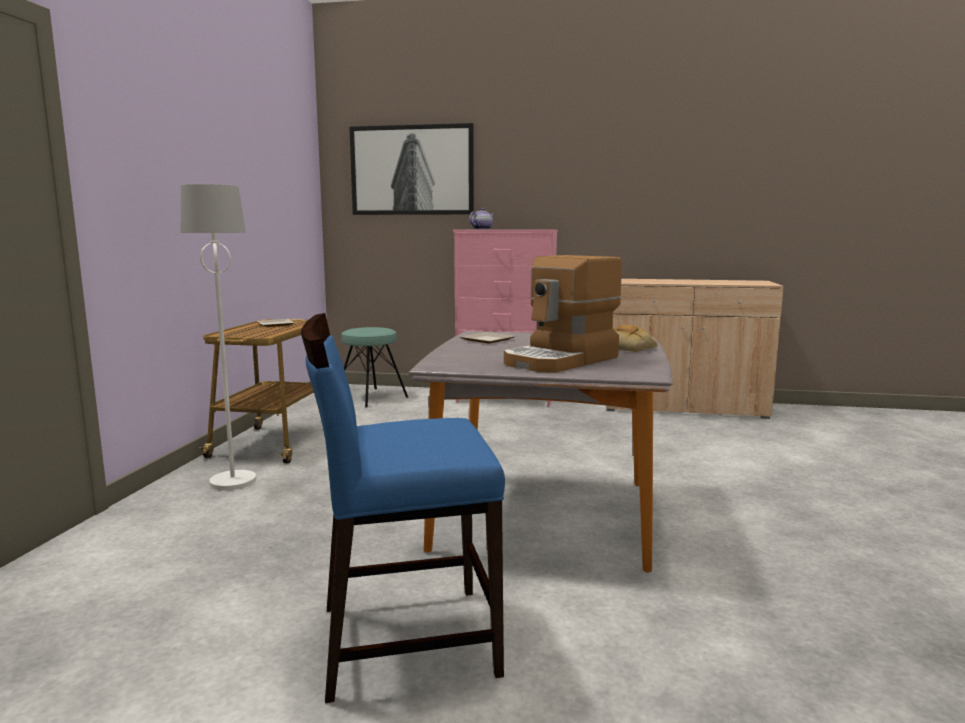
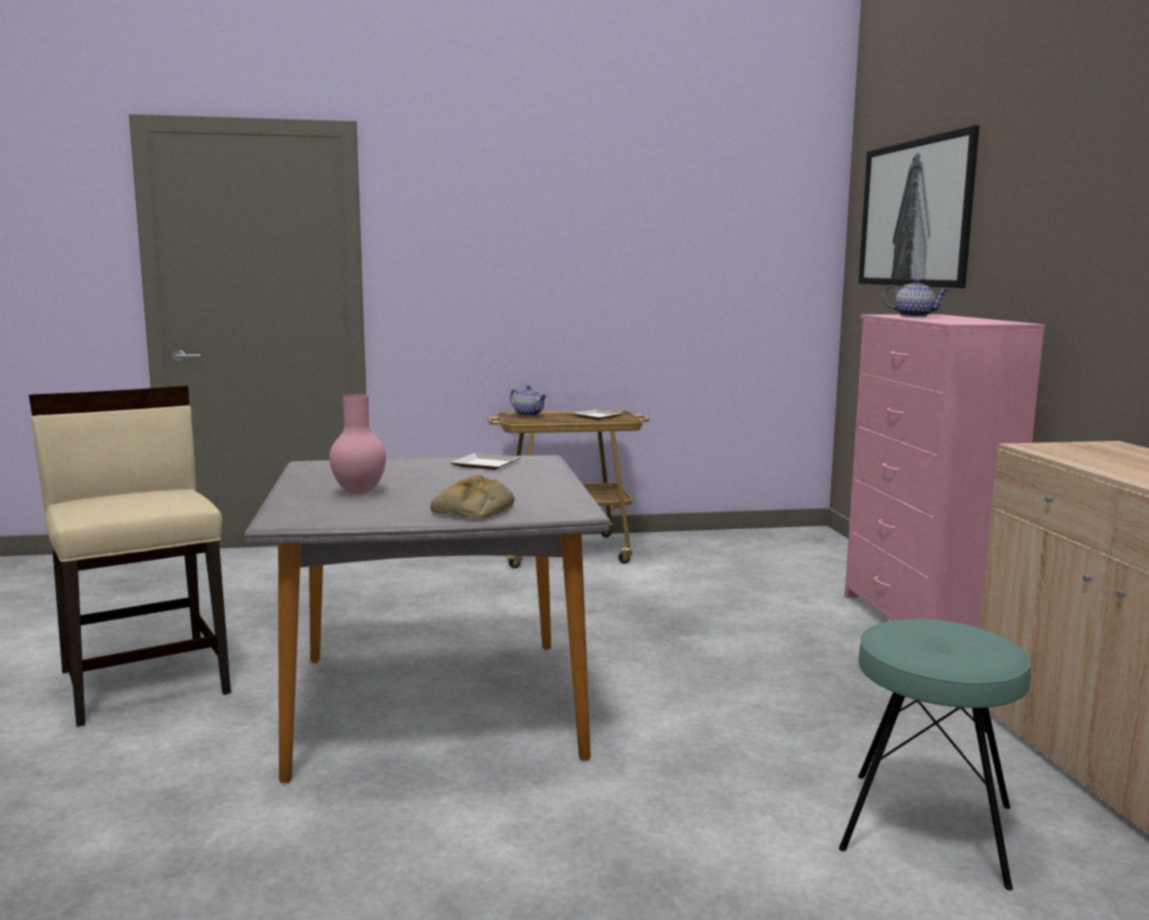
camera: 70 degrees right, 0 degrees up
white floor lamp [181,184,256,490] -> none
blue chair [301,313,505,703] -> beige chair [29,386,231,727]
turquoise stool [341,327,408,408] -> turquoise stool moved to [839,619,1031,891]
coffee machine [504,255,622,373] -> pink vase [329,394,386,494]
none -> teapot [510,385,547,416]

